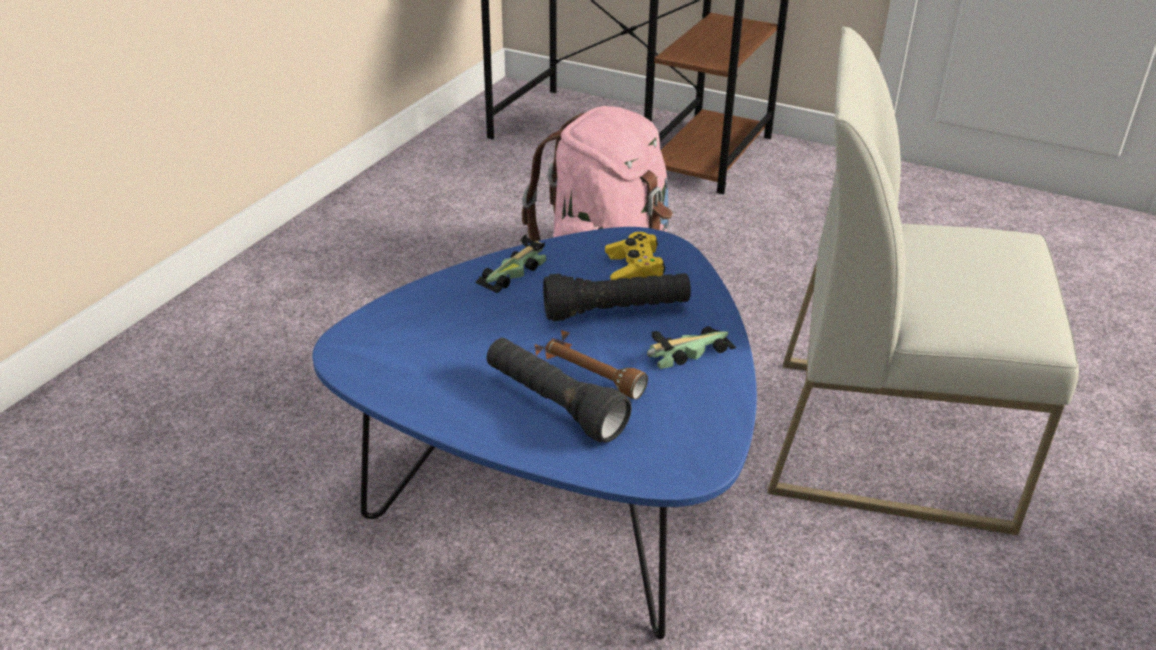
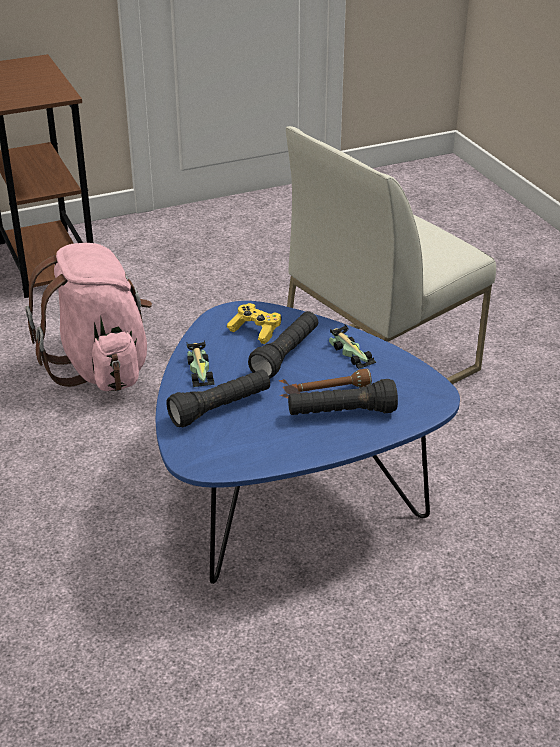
camera: 50 degrees left, 0 degrees up
toy car [647,326,736,369] -> toy car turned 135 degrees clockwise [329,324,376,369]
none -> black flashlight [166,369,270,427]

